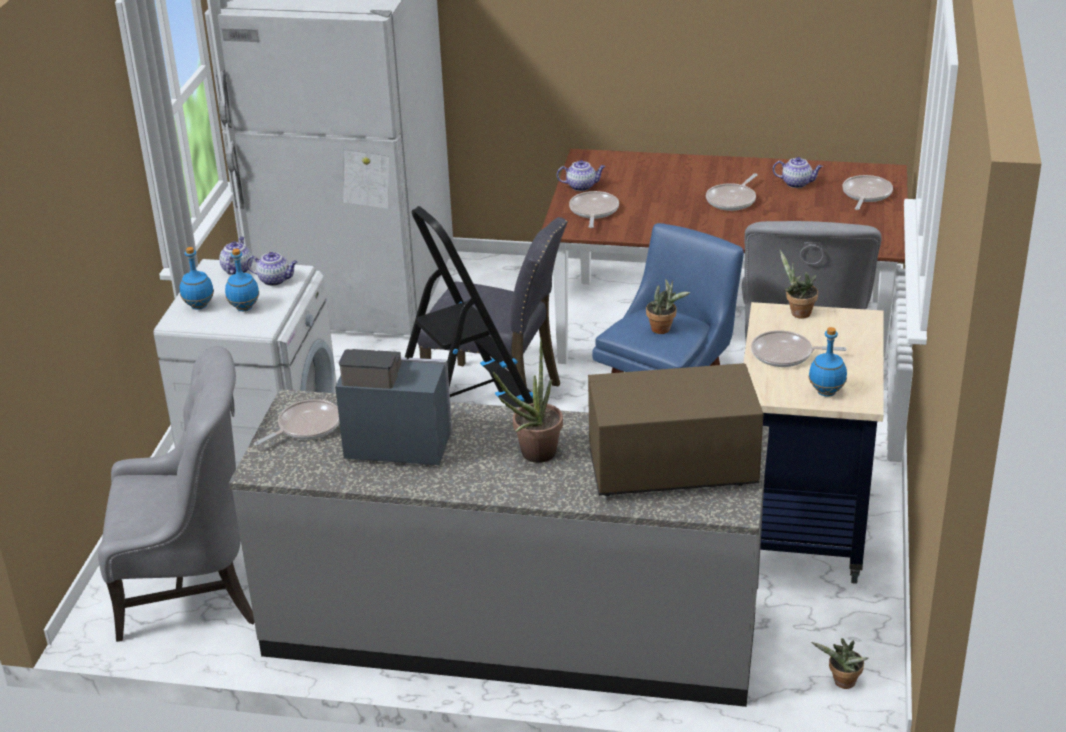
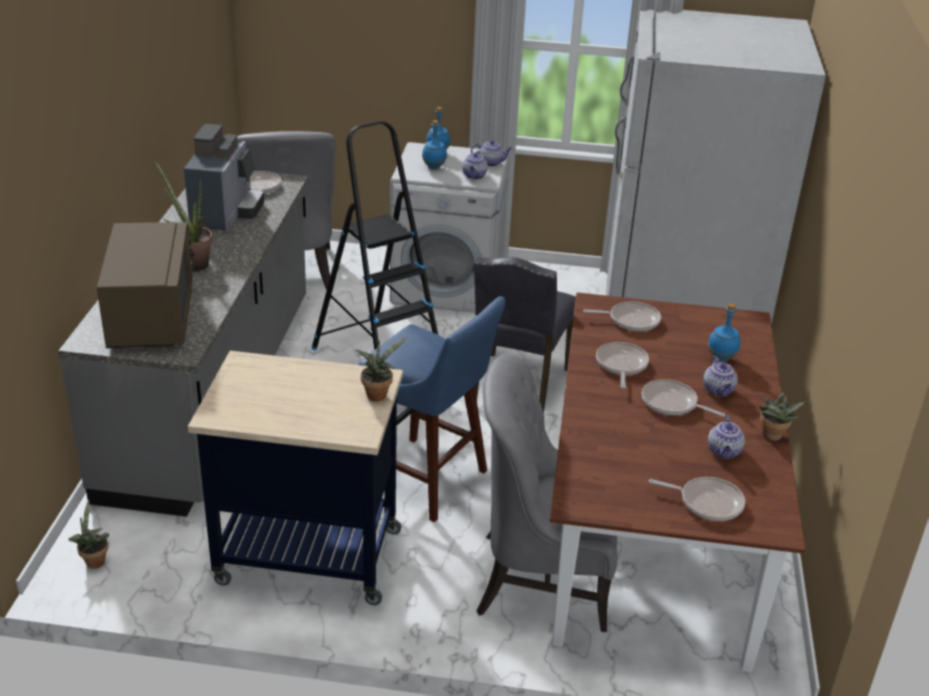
camera: 85 degrees right, 0 degrees up
teapot [557,160,606,191] -> teapot moved to [703,357,738,397]
potted plant [646,279,690,334] -> potted plant moved to [759,393,806,441]
frying pan [751,330,847,367] -> frying pan moved to [596,342,649,388]
blue bottle [808,327,847,397] -> blue bottle moved to [708,304,741,362]

